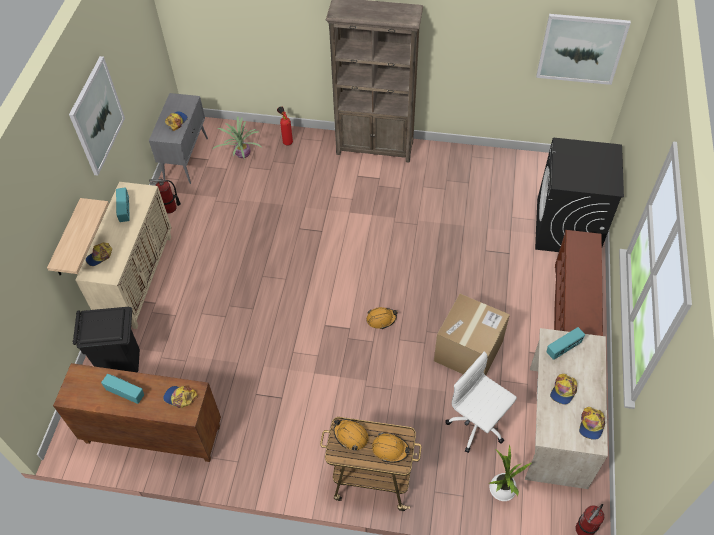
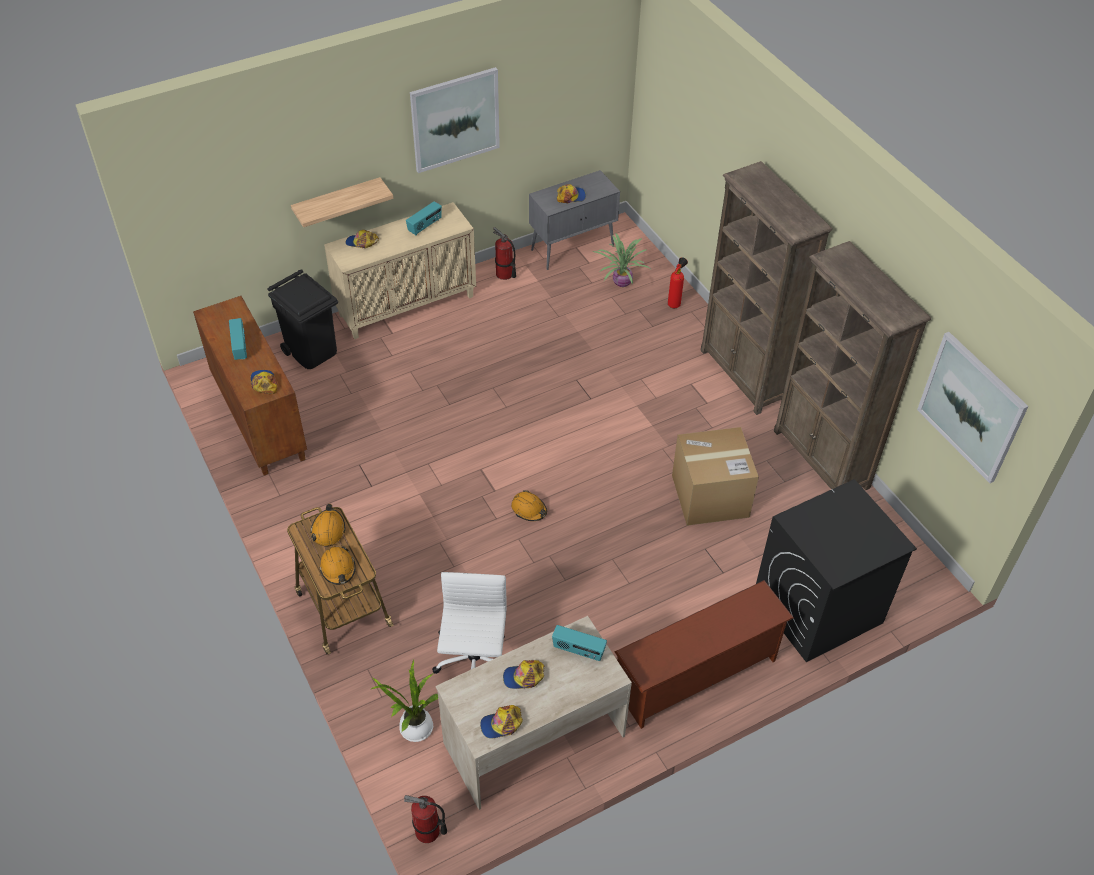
camera: 50 degrees right, 5 degrees down
cardboard box [434,294,510,375] -> cardboard box moved to [672,427,759,526]
none -> brown bookcase [774,241,931,490]

